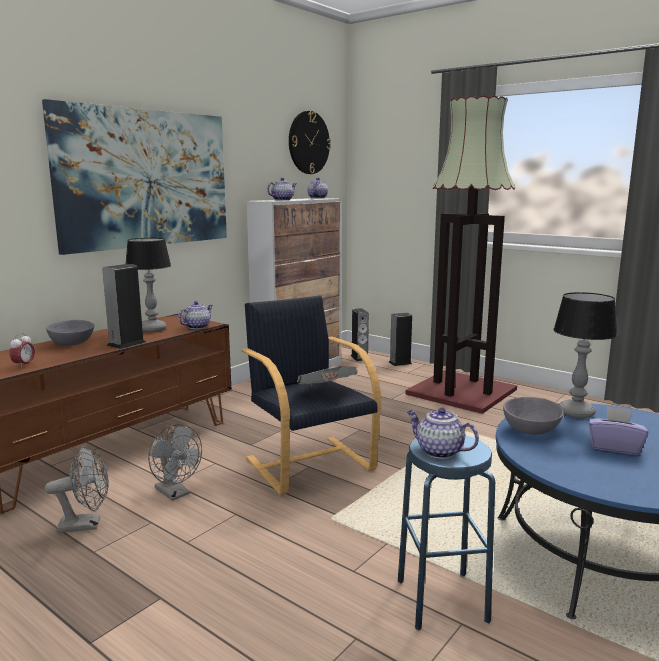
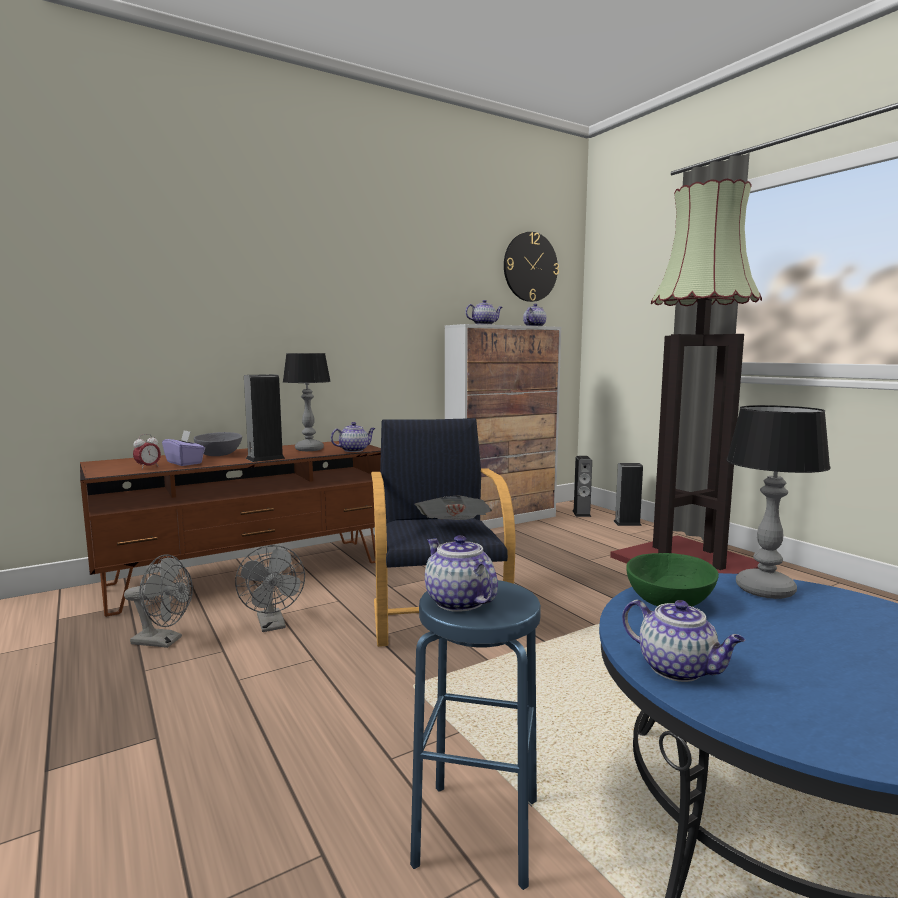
camera: 20 degrees right, 5 degrees down
picture [42,99,227,255] -> none
grey bowl [503,397,564,435] -> green bowl [626,553,719,607]
purple tissue box [589,406,648,455] -> purple tissue box moved to [162,430,205,466]
none -> teapot [622,600,745,682]

